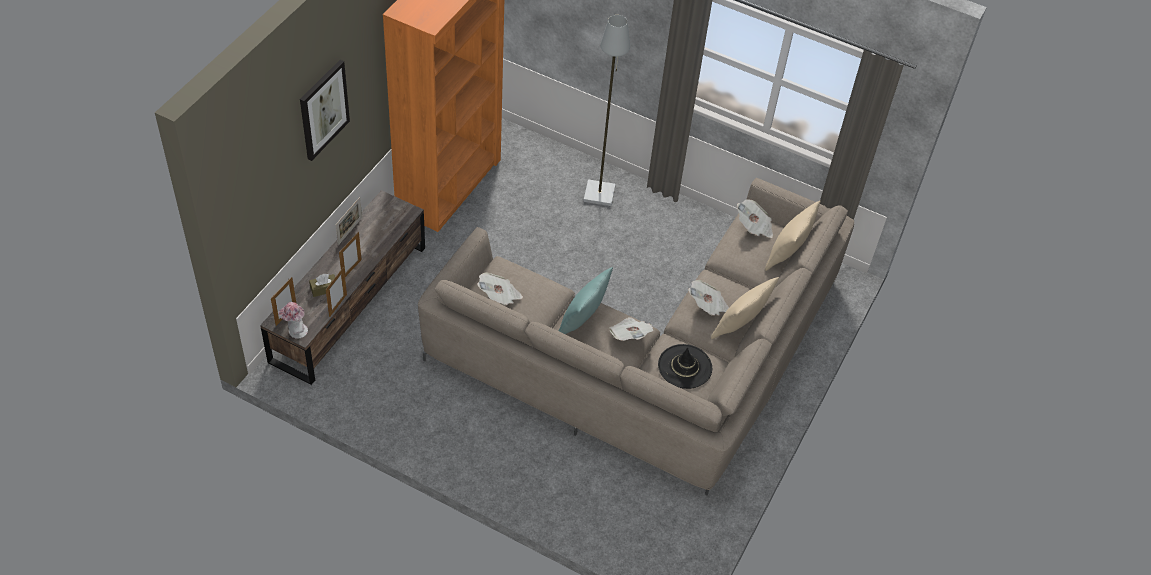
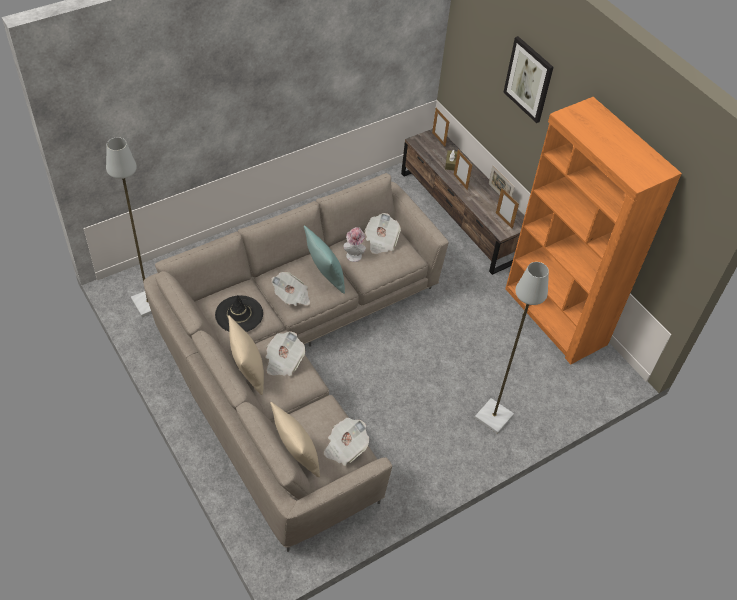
camera: 120 degrees right, 0 degrees up
hat [278,302,308,339] -> hat moved to [343,227,366,262]
picture frame [326,267,347,317] -> picture frame moved to [496,188,519,229]
none -> grey floor lamp [106,137,152,317]

